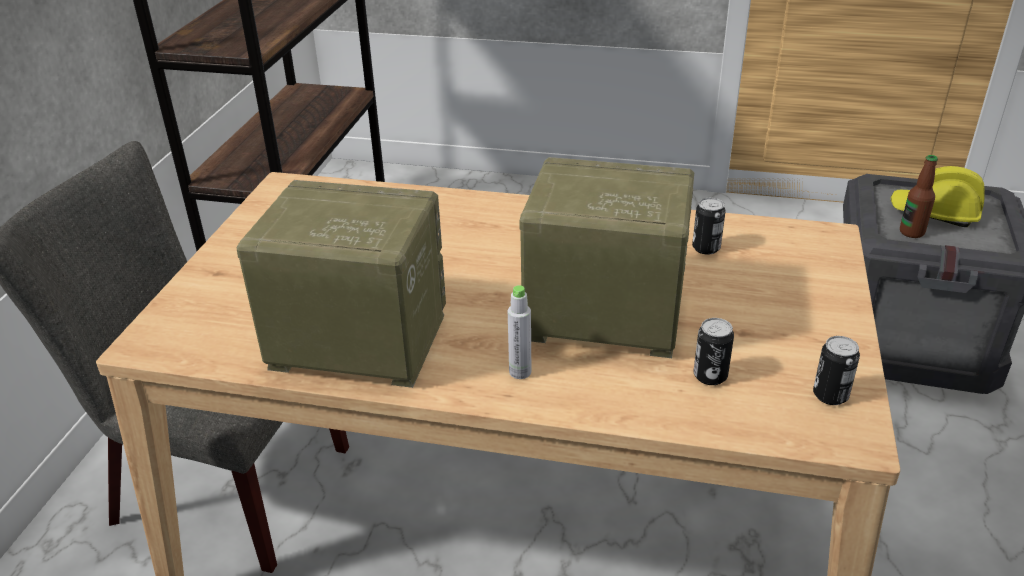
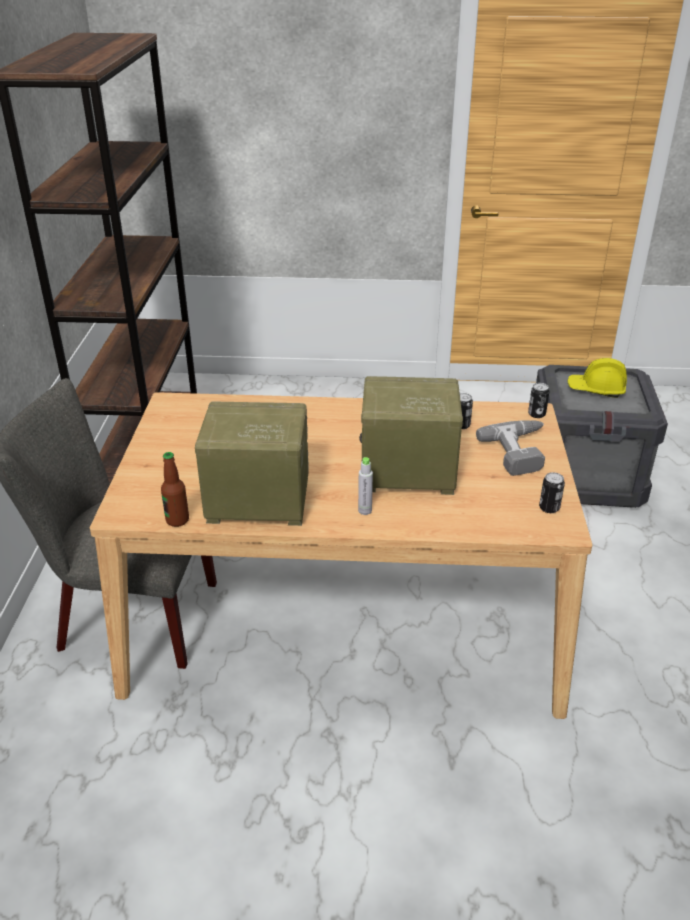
camera: 10 degrees left, 0 degrees up
can [693,318,734,385] -> can moved to [528,383,550,418]
bottle [900,155,938,238] -> bottle moved to [161,452,189,527]
none -> power drill [476,420,545,476]

